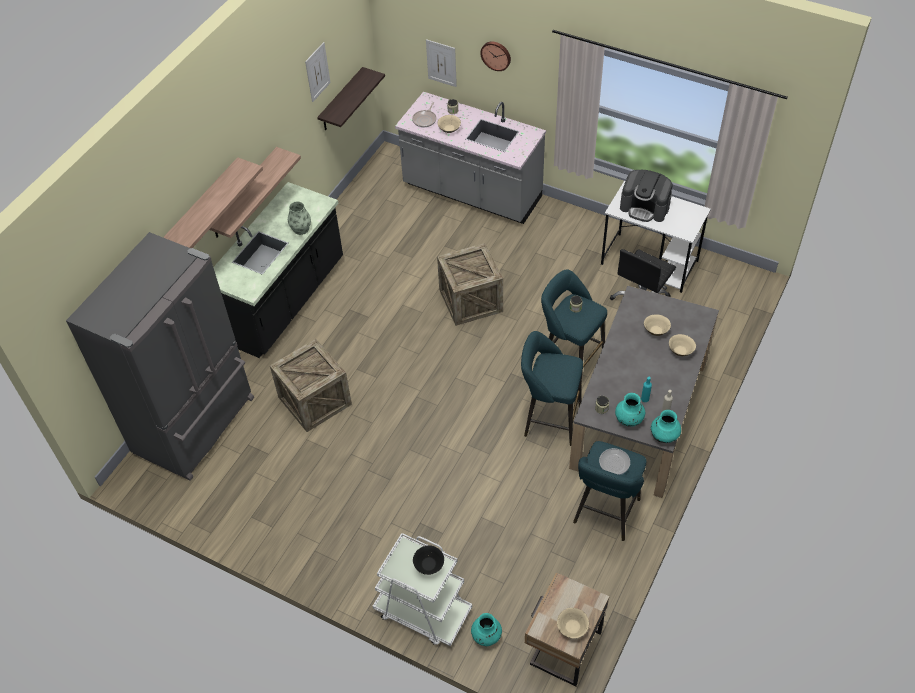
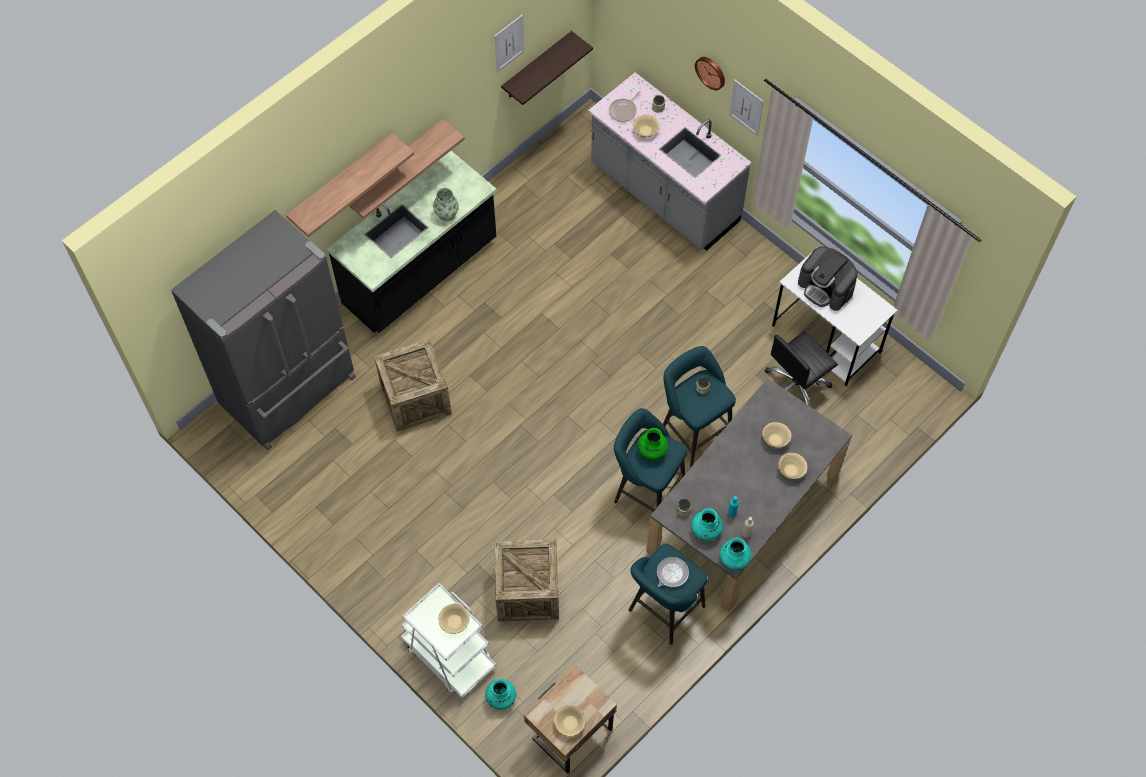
camera: 15 degrees right, 10 degrees up
black bowl [413,545,444,575] -> beige bowl [438,604,469,634]
picture [426,39,457,87] -> picture moved to [729,79,764,137]
crate [437,243,503,326] -> crate moved to [495,539,559,622]
none -> green vase [638,428,668,460]

